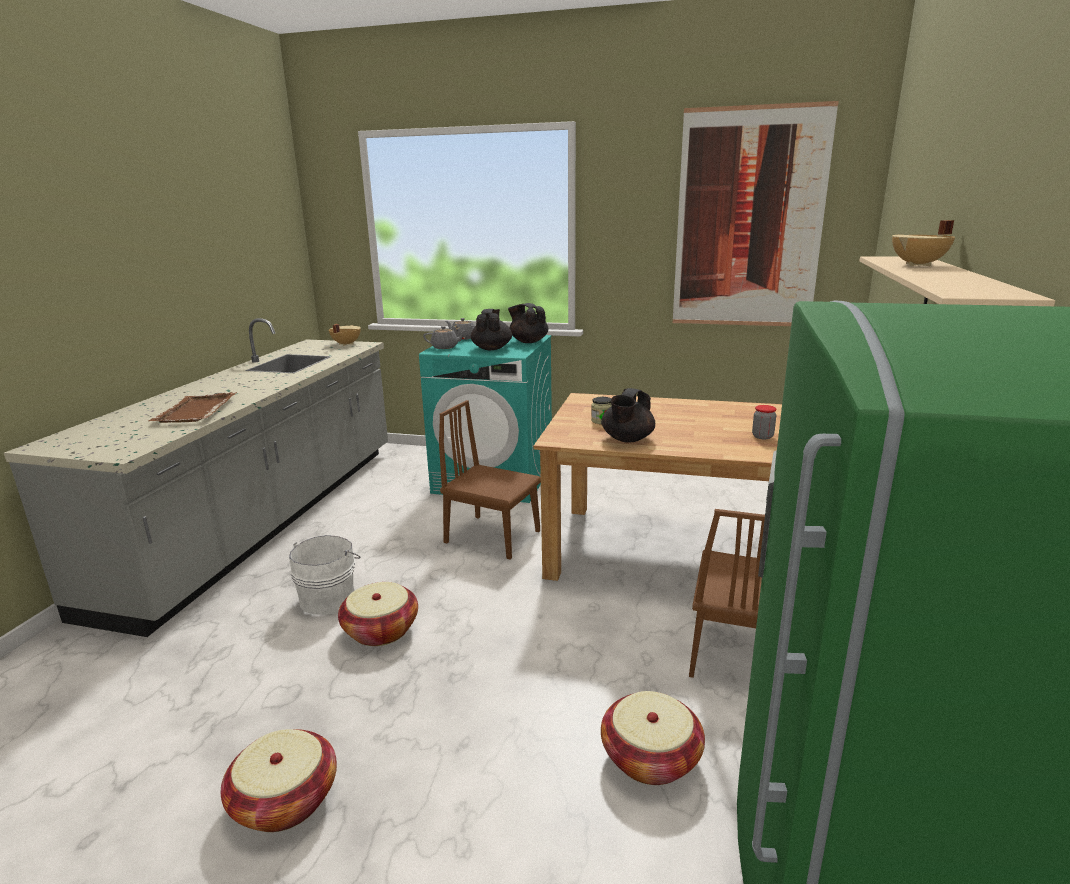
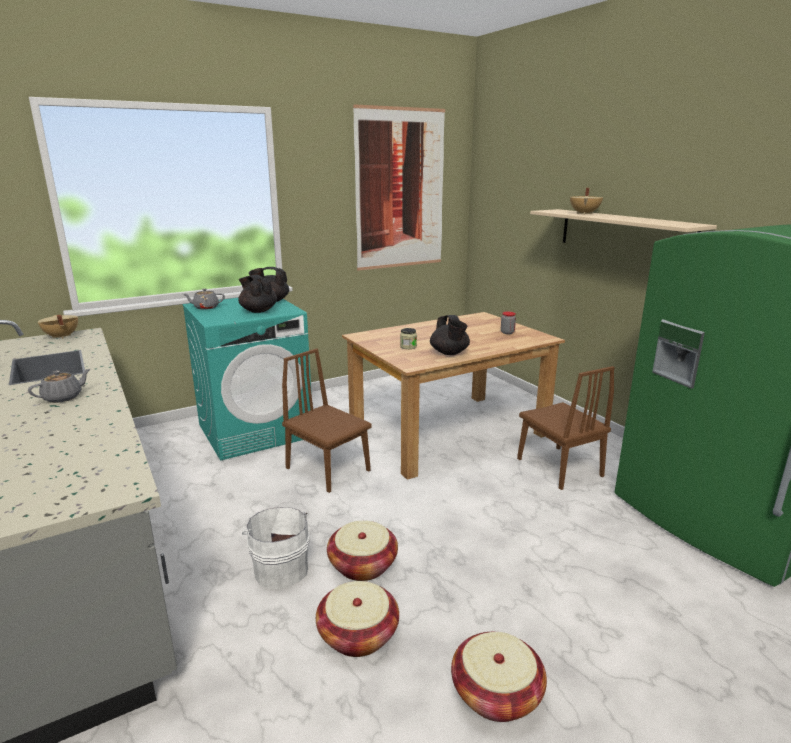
camera: 45 degrees left, 0 degrees up
brown tray [149,392,237,423] -> none
grey teapot [423,326,467,349] -> grey teapot moved to [28,369,90,403]
brown chair [439,400,541,559] -> brown chair turned 60 degrees clockwise [282,348,372,493]
basket [601,691,705,785] -> basket moved to [316,581,399,657]

